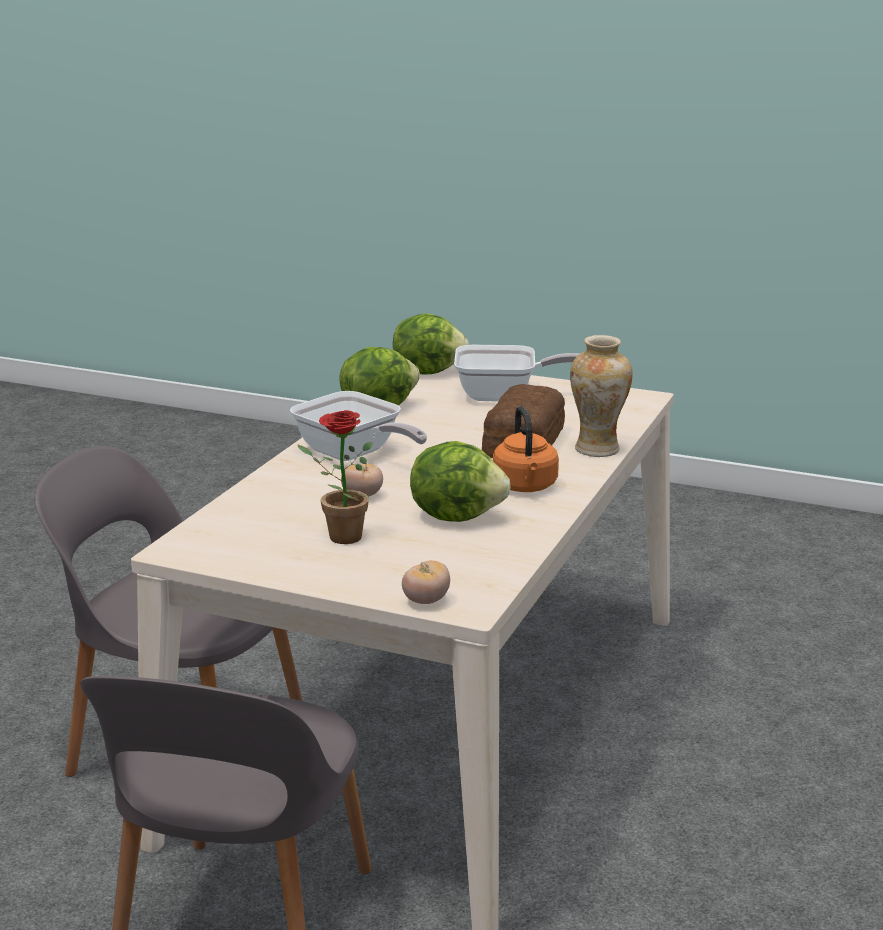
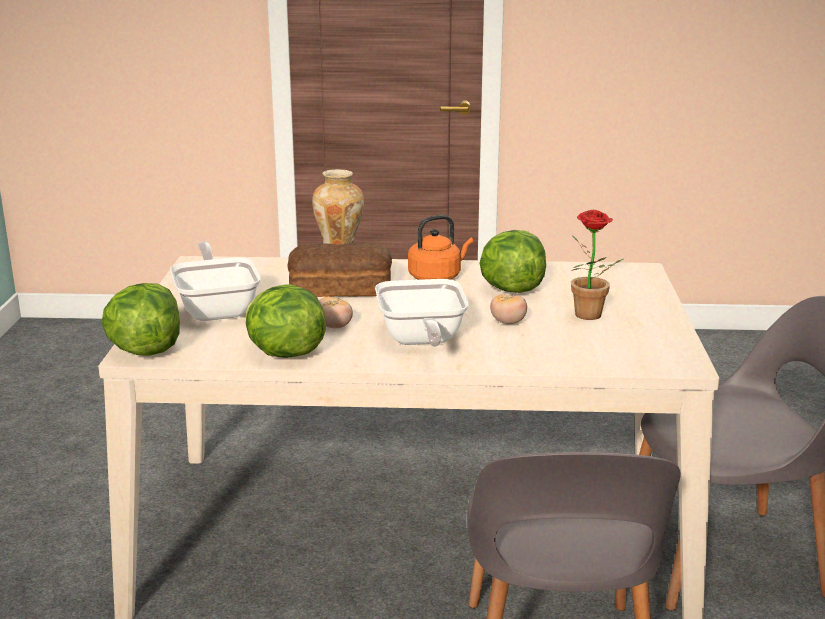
camera: 110 degrees left, 0 degrees up
frying pan [290,391,427,461] -> frying pan turned 150 degrees clockwise [375,279,469,347]
tomato [402,560,450,604] -> tomato moved to [319,297,353,328]

